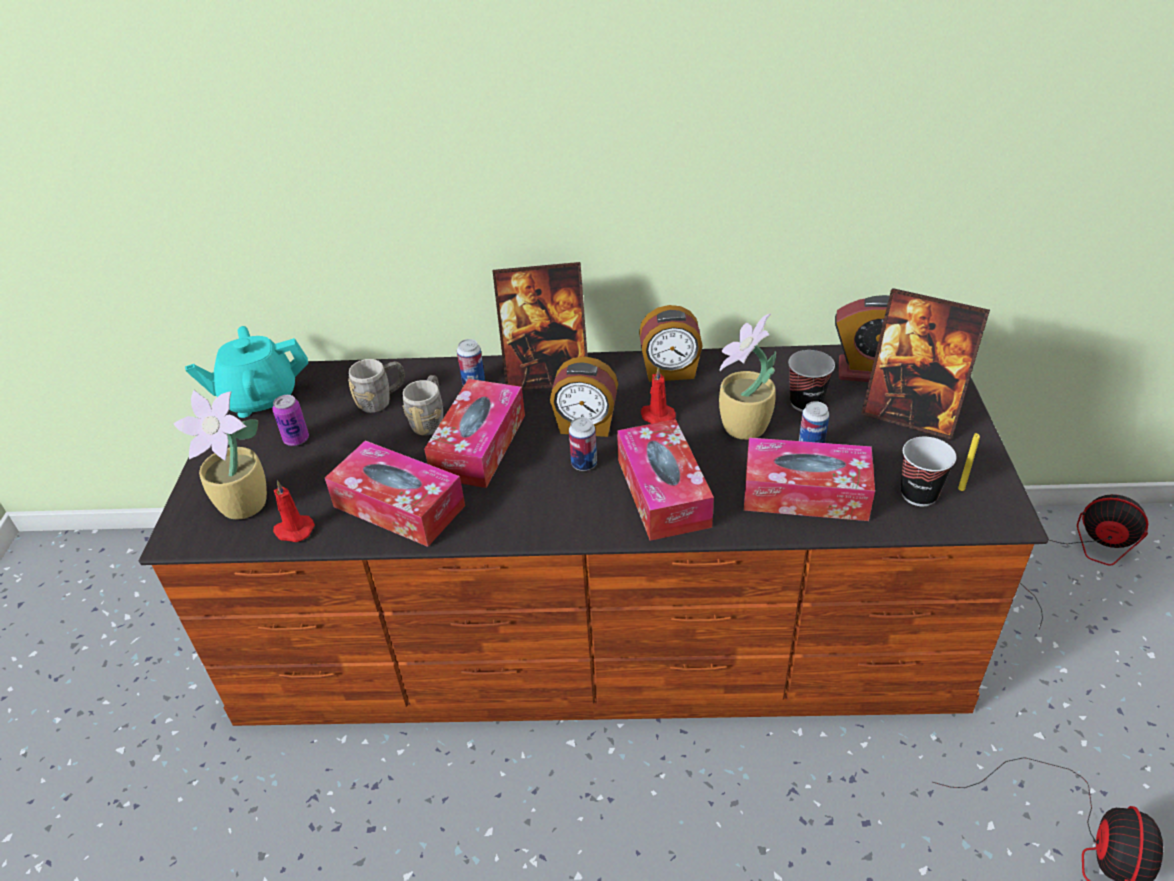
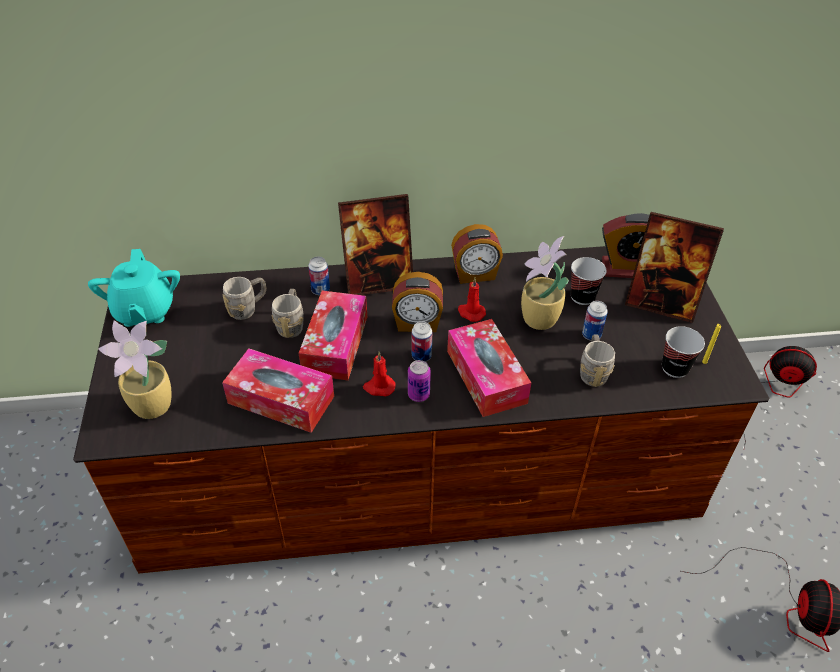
camera: 10 degrees left, 5 degrees up
turquoise teapot [185,326,308,418] -> turquoise teapot turned 75 degrees counterclockwise [88,249,180,327]
can [272,395,309,446] -> can moved to [408,360,431,402]
red candle [273,481,315,542] -> red candle moved to [363,352,395,396]
tissue box [744,437,875,521] -> grey mug [580,334,615,387]

